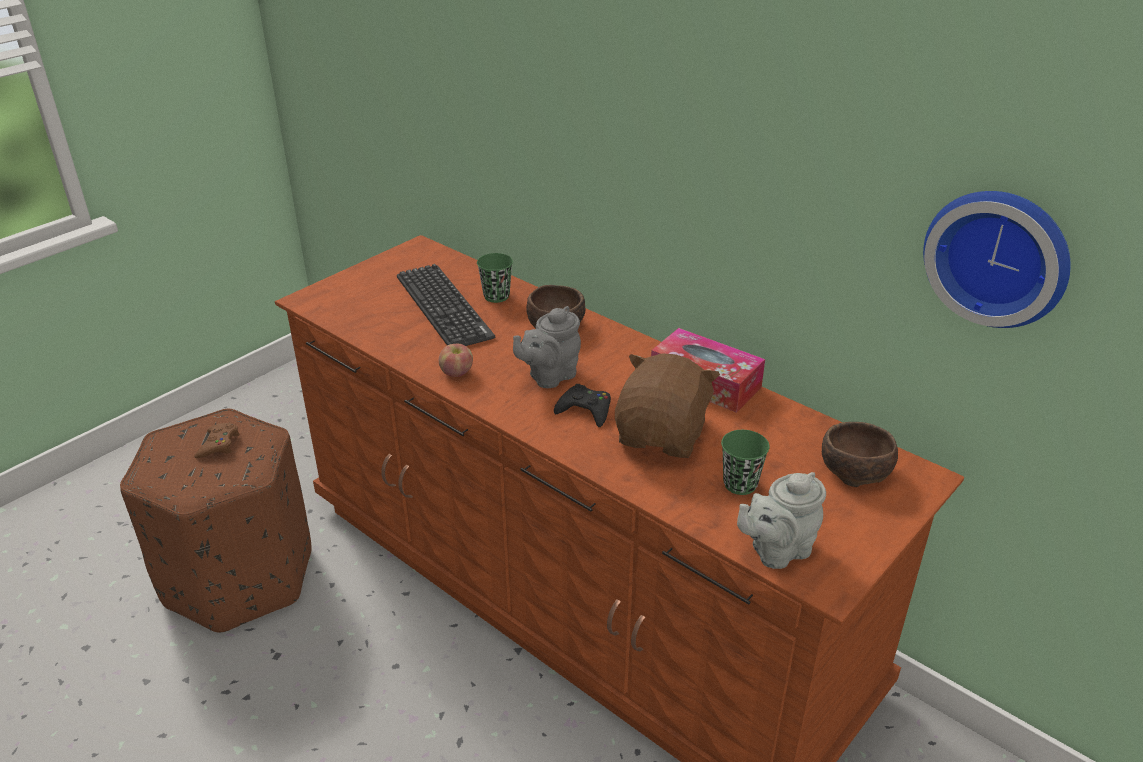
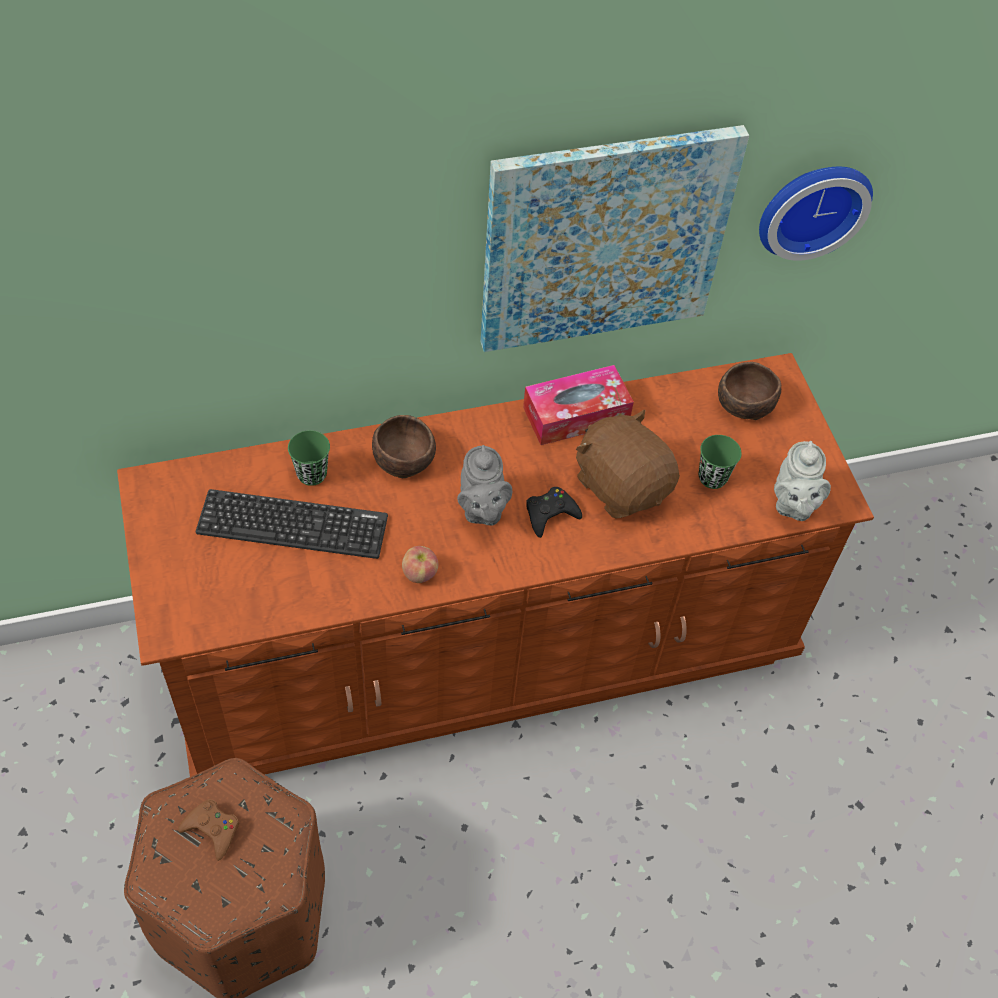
camera: 60 degrees left, 20 degrees up
none -> picture [481,125,749,352]

